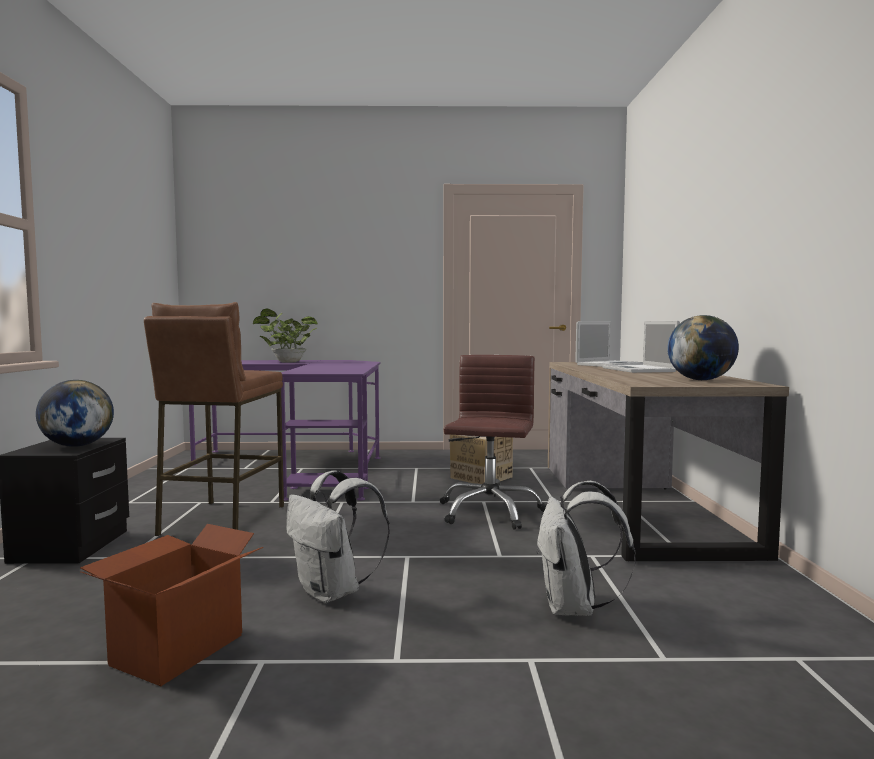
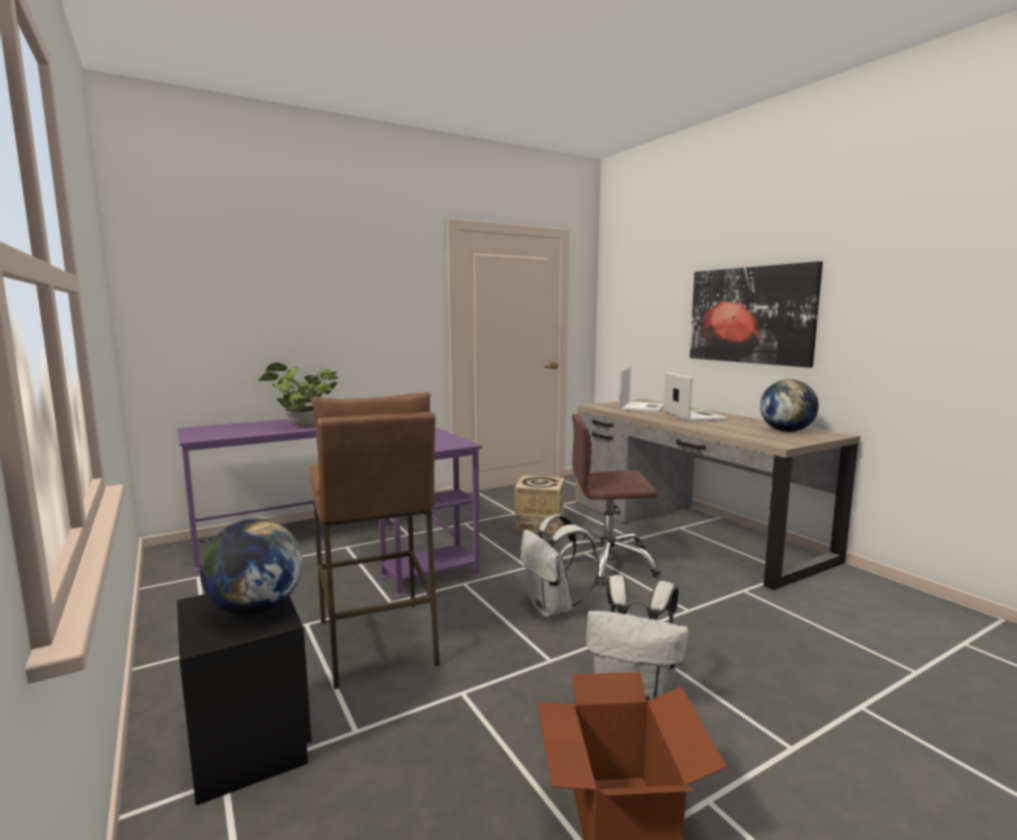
camera: 30 degrees left, 5 degrees up
brown office chair [440,355,546,530] -> brown office chair turned 75 degrees counterclockwise [559,414,661,586]
white backpack [536,481,636,616] -> white backpack moved to [521,514,600,617]
laptop [602,321,680,373] -> laptop turned 150 degrees counterclockwise [664,372,728,422]
none -> picture [690,261,823,368]

